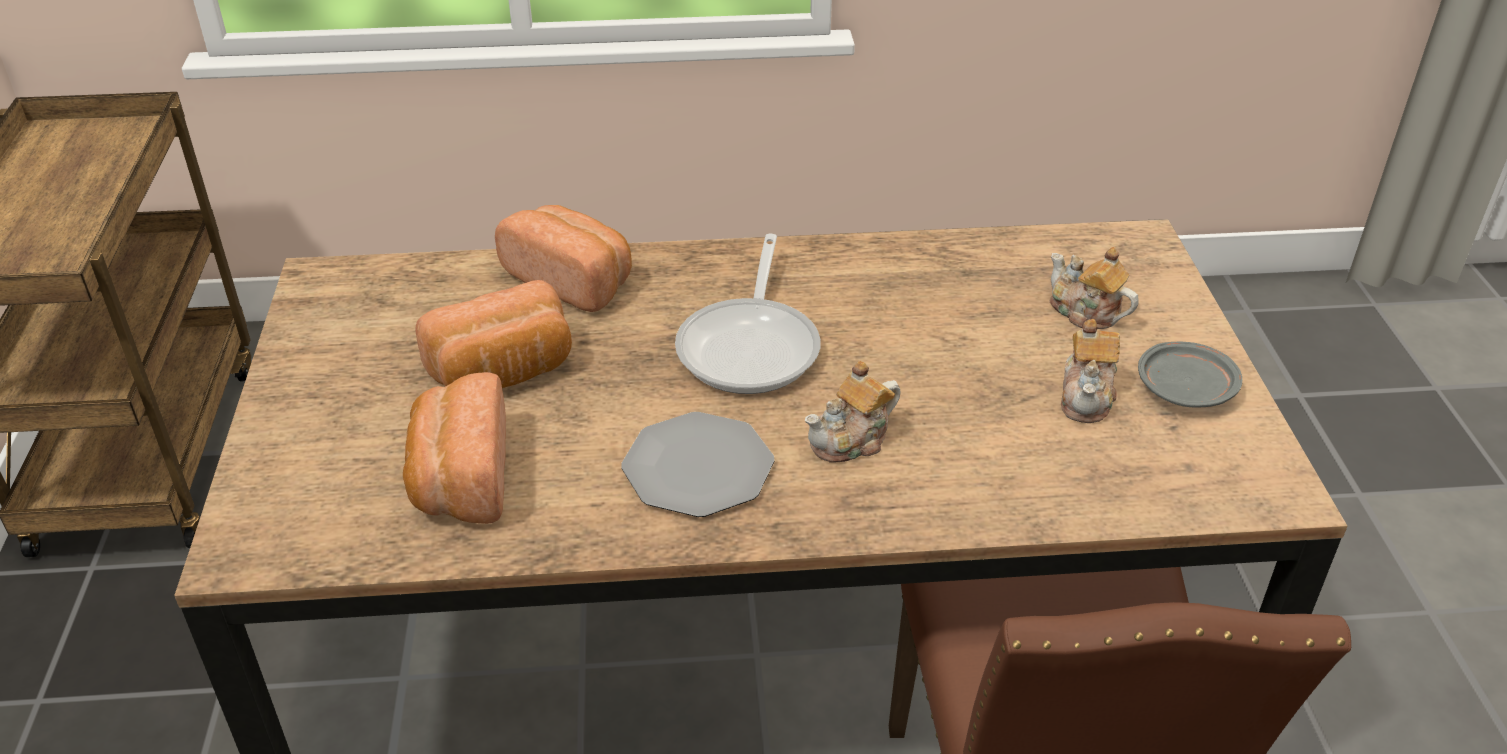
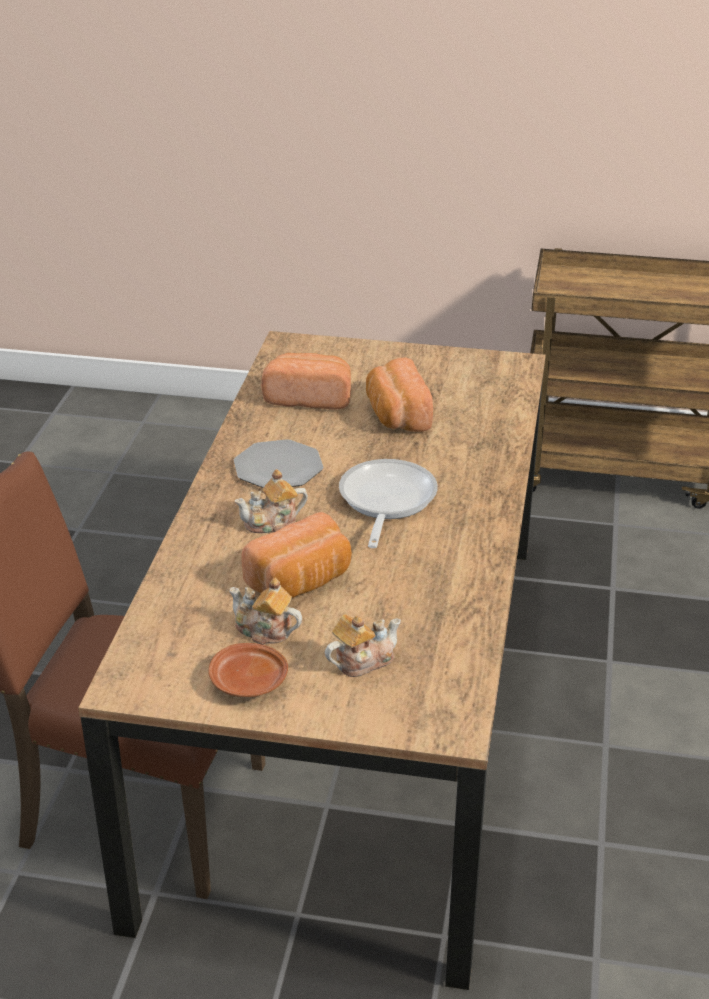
camera: 105 degrees right, 5 degrees down
bread [495,205,632,312] -> bread moved to [241,512,352,598]
frying pan [675,234,821,394] -> frying pan turned 75 degrees clockwise [339,459,438,548]
teapot [805,361,901,463] -> teapot turned 90 degrees counterclockwise [235,469,308,533]
grey plate [1138,342,1242,407] -> brown plate [208,643,288,697]

